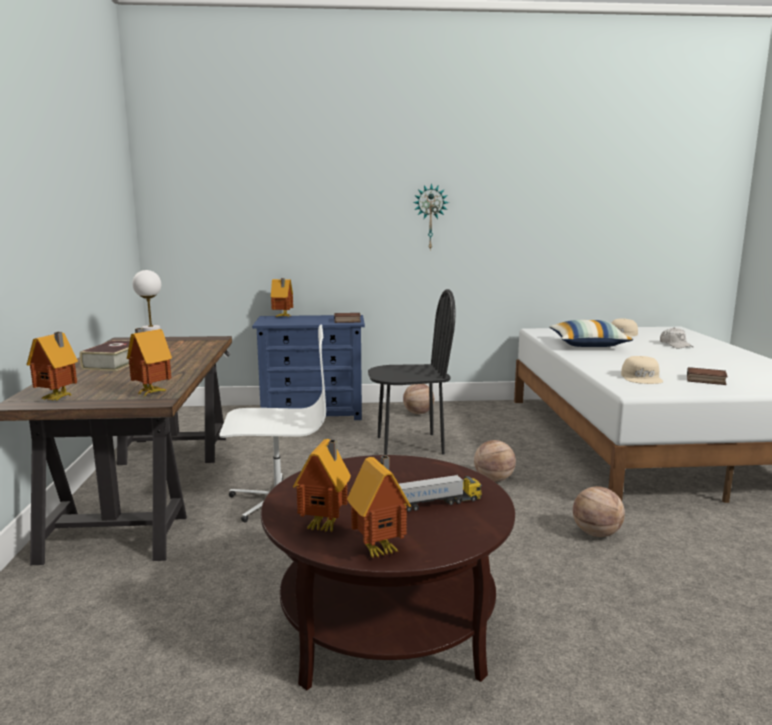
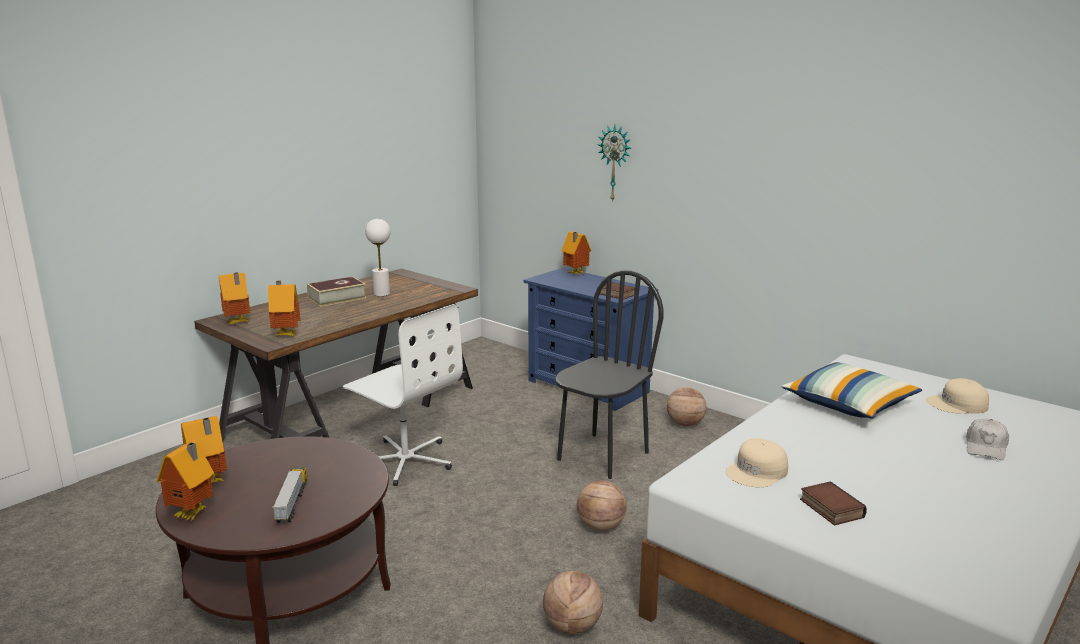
camera: 45 degrees right, 5 degrees up
black chair [368,289,455,455] -> black chair turned 90 degrees counterclockwise [555,270,664,479]
toy truck [399,475,482,512] -> toy truck turned 120 degrees counterclockwise [273,467,307,523]
wall clock [413,183,449,249] -> wall clock moved to [597,125,631,202]

